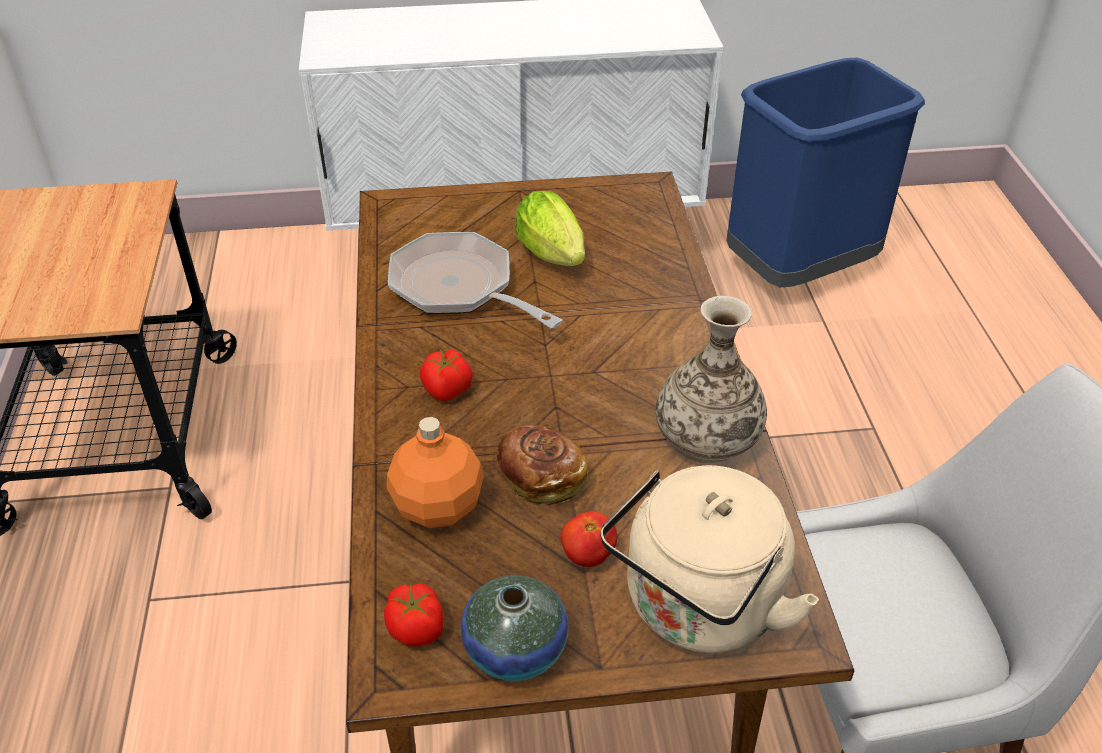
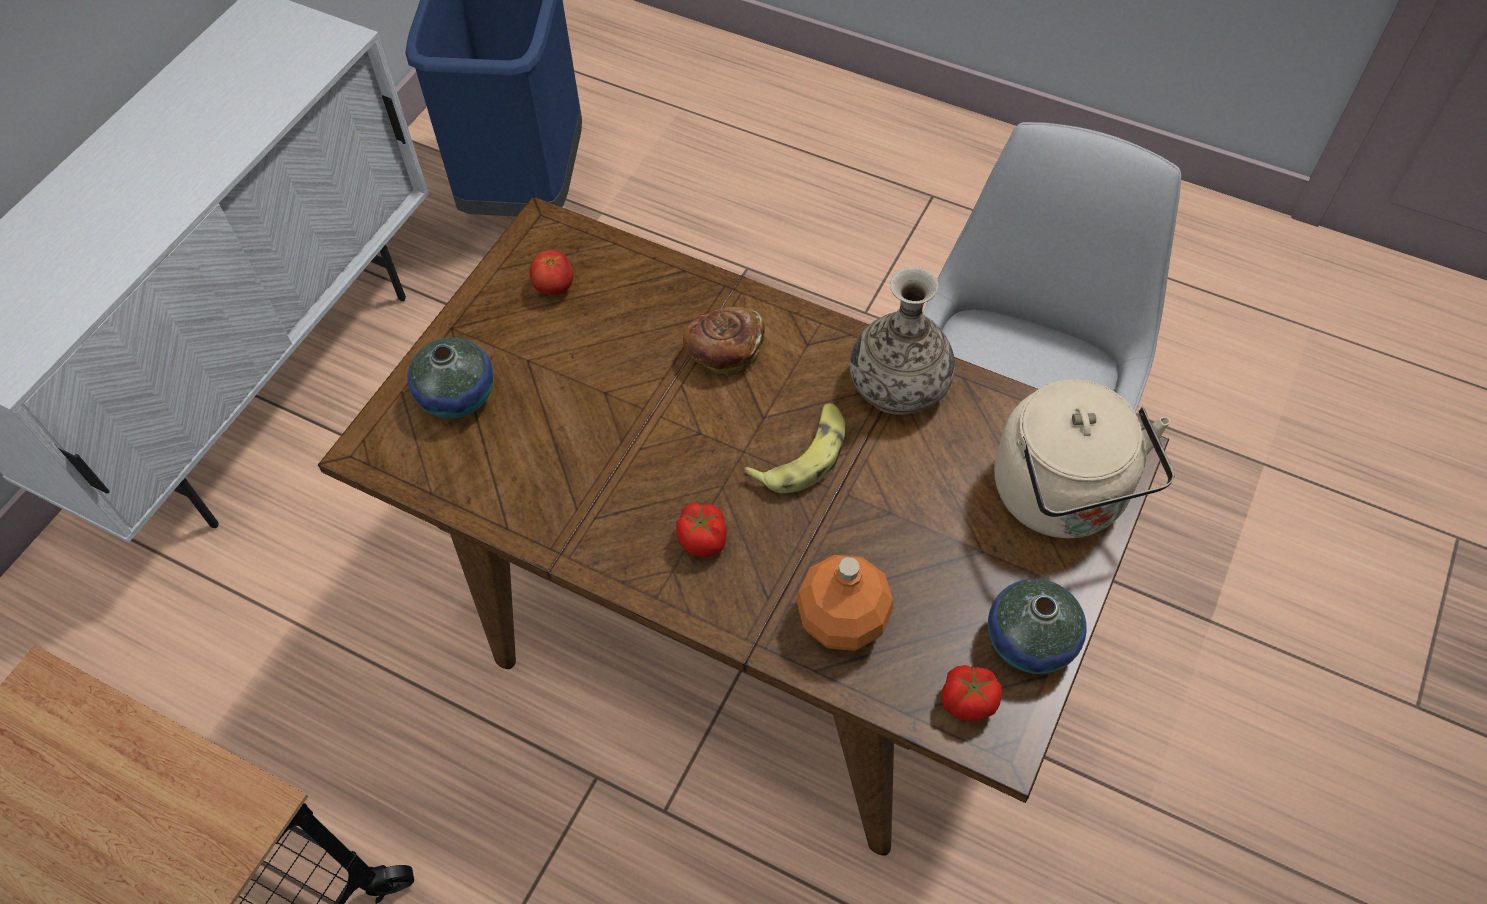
camera: 55 degrees left, 15 degrees up
frying pan [388,232,563,329] -> none
bread [496,425,588,505] -> bread moved to [682,306,765,377]
lettuce [515,191,585,266] -> none
tomato [560,511,617,567] -> tomato moved to [530,250,573,295]
none -> vase [407,337,494,418]
none -> banana [744,403,845,493]

